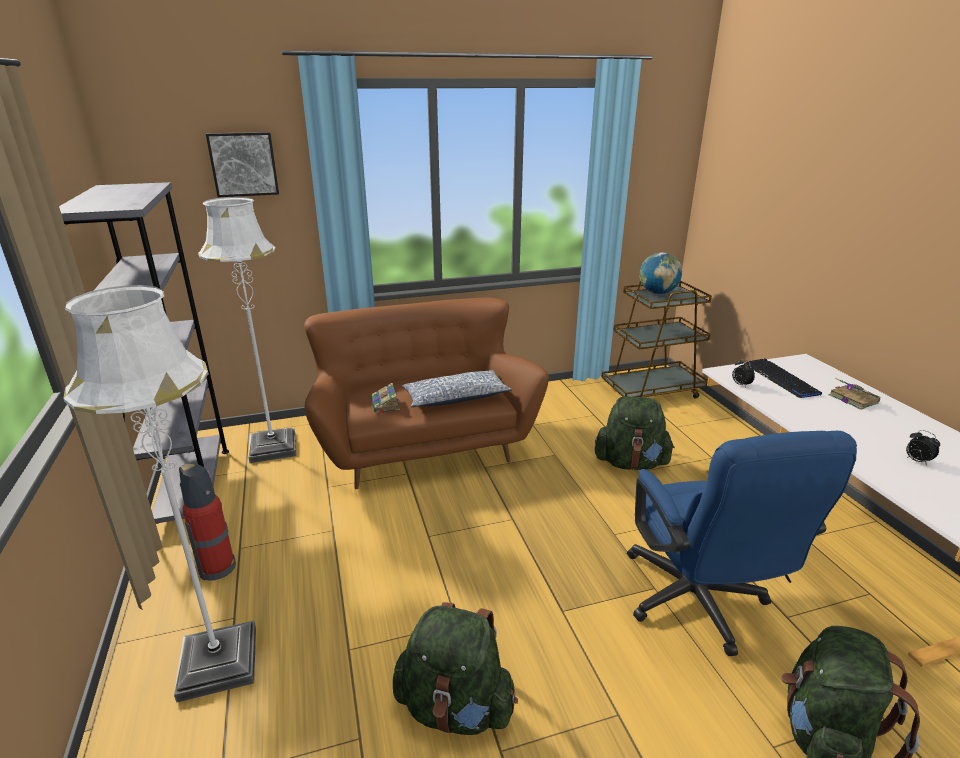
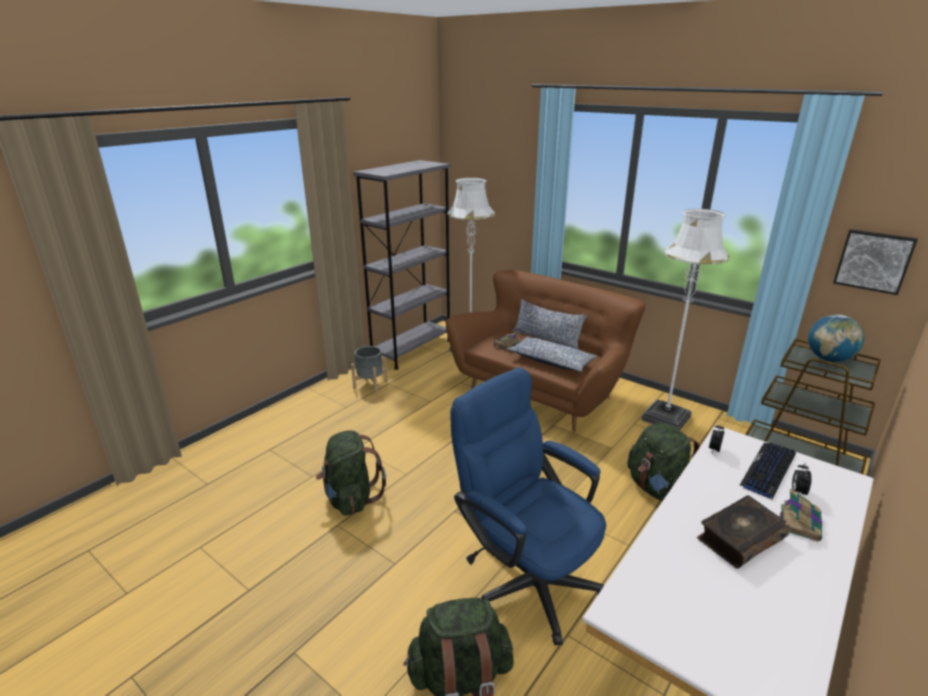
camera: 55 degrees right, 0 degrees up
white floor lamp [63,285,256,703] -> white floor lamp moved to [641,209,729,430]
fire extinguisher [179,463,236,581] -> grey planter [351,346,388,393]
picture [206,132,279,197] -> picture moved to [833,229,918,295]
blue office chair [627,431,857,656] -> blue office chair turned 90 degrees clockwise [450,368,606,645]
alarm clock [906,430,940,465] -> alarm clock moved to [792,463,812,495]
none -> pillow [512,299,587,350]
none -> book [697,495,790,569]

